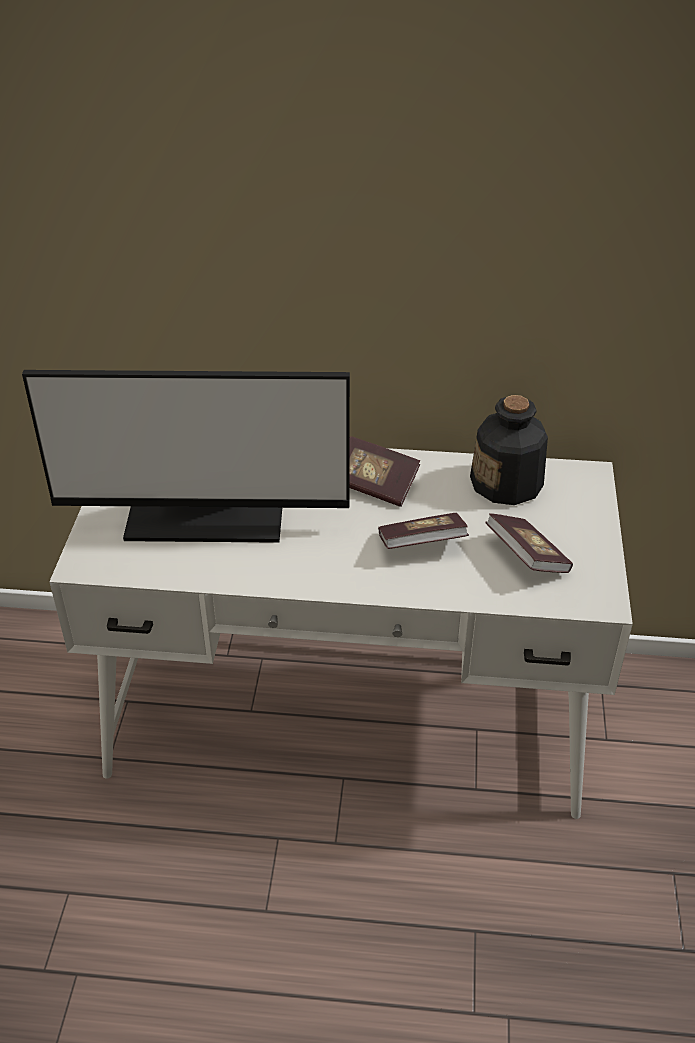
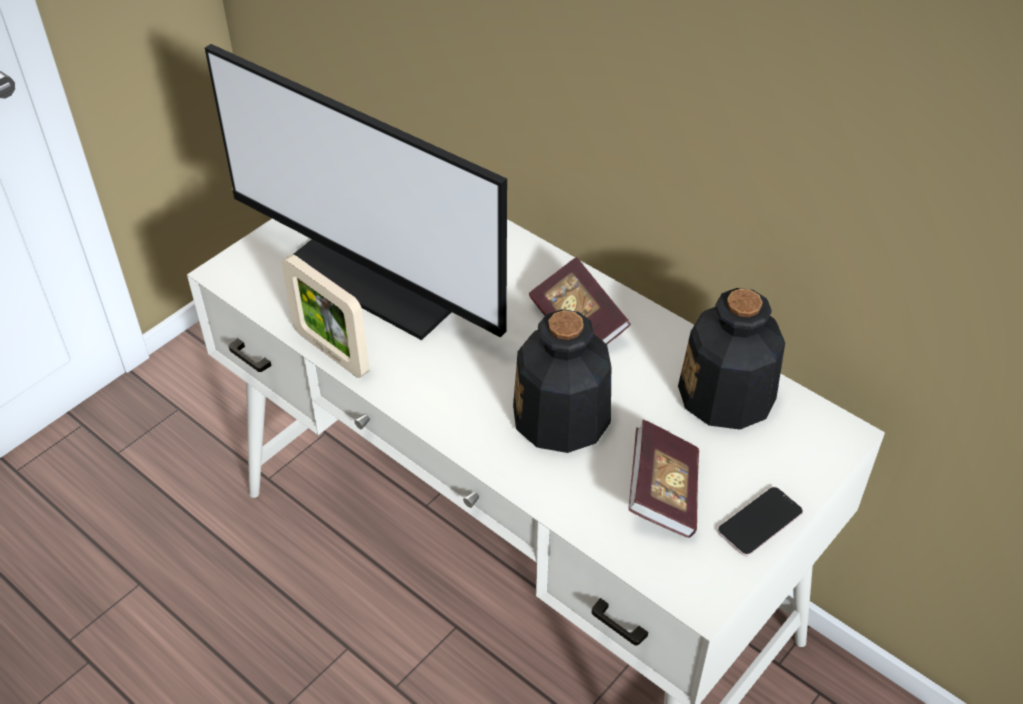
camera: 35 degrees right, 5 degrees up
book [378,513,469,549] -> bottle [513,309,611,453]
none -> picture frame [281,254,369,378]
none -> phone [717,487,803,556]

